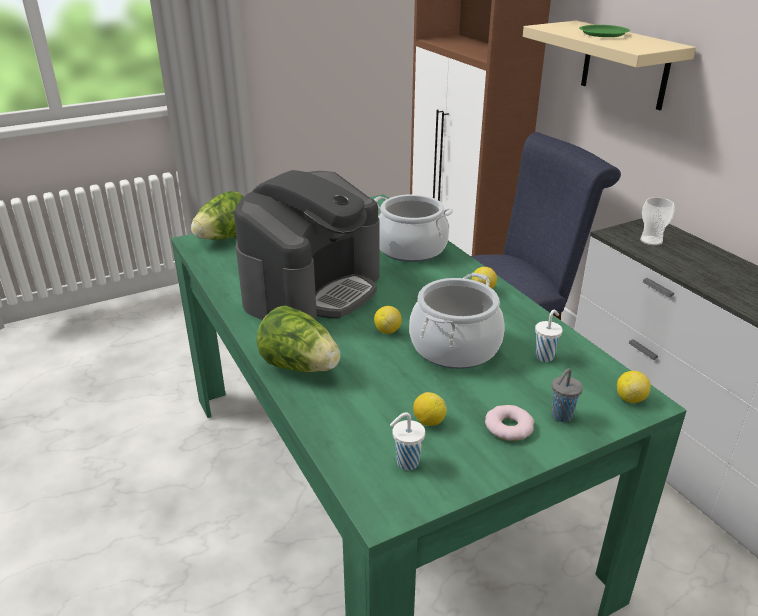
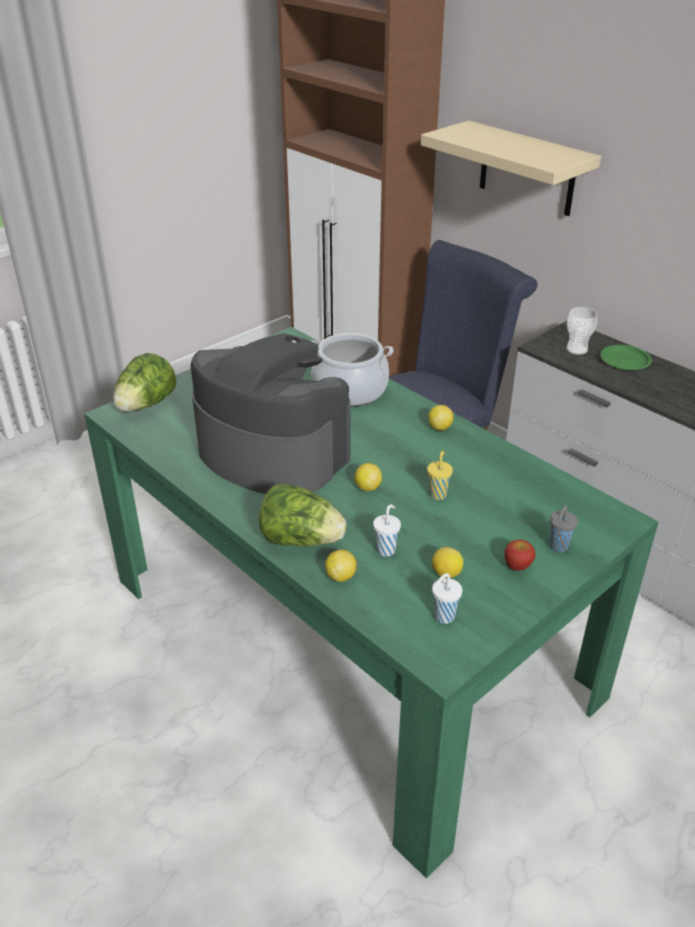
camera: 15 degrees left, 5 degrees up
coffee machine [234,170,379,321] -> coffee machine turned 75 degrees counterclockwise [191,333,351,494]
cooking pot [409,273,505,369] -> yellow cup [427,451,453,500]
donut [485,405,534,441] -> apple [505,539,535,571]
white cup [535,310,563,362] -> white cup moved to [373,504,401,557]
green plate [579,25,630,37] -> green plate moved to [600,345,652,370]
lemon [617,371,651,403] -> lemon moved to [325,550,357,582]

